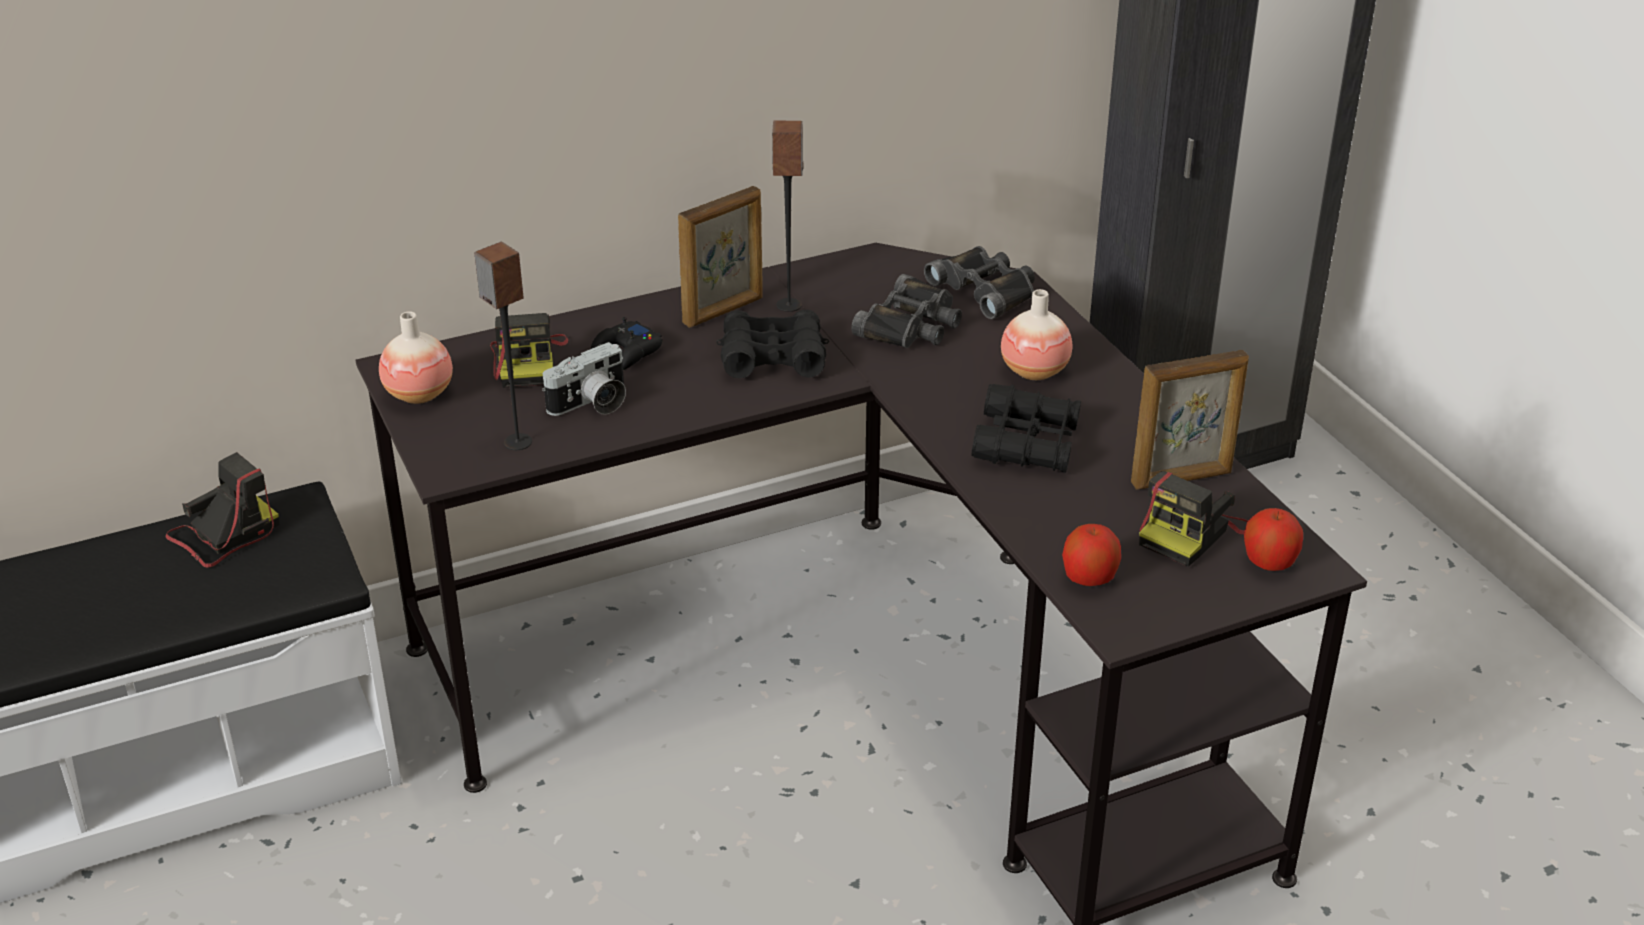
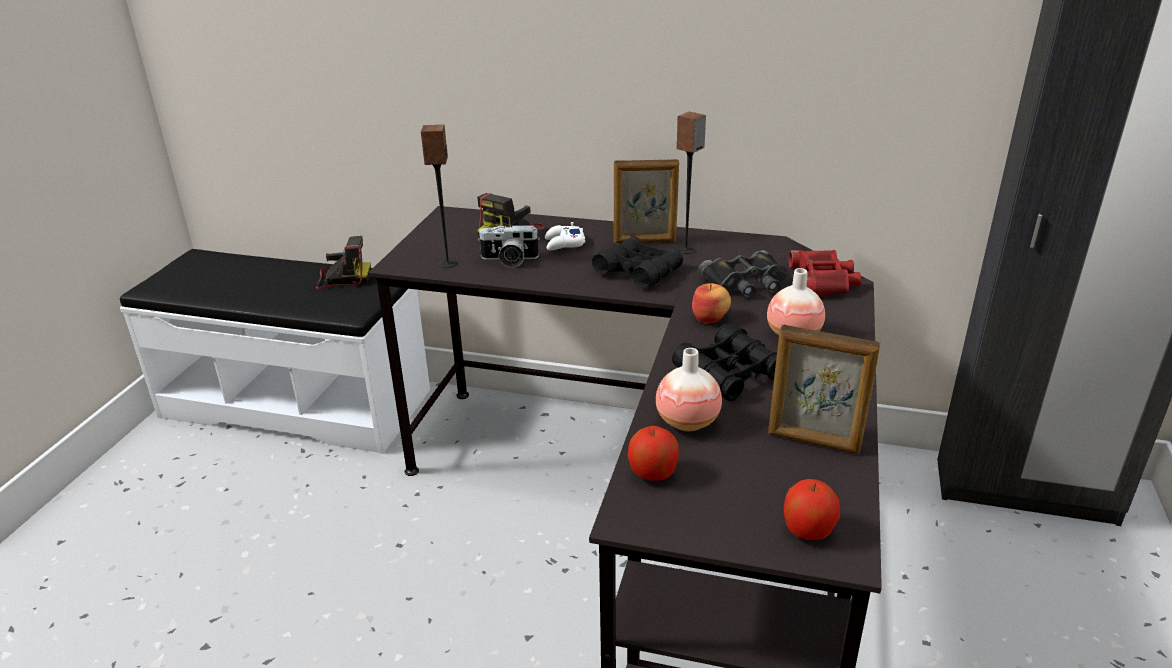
camera: 40 degrees right, 5 degrees down
vase [379,311,453,404] -> vase moved to [656,348,722,431]
black game controller [591,317,662,370] -> white game controller [545,222,585,250]
black binoculars [924,246,1035,319] -> red binoculars [788,250,861,296]
camera [1139,471,1249,567] -> none
none -> apple [692,283,731,323]

